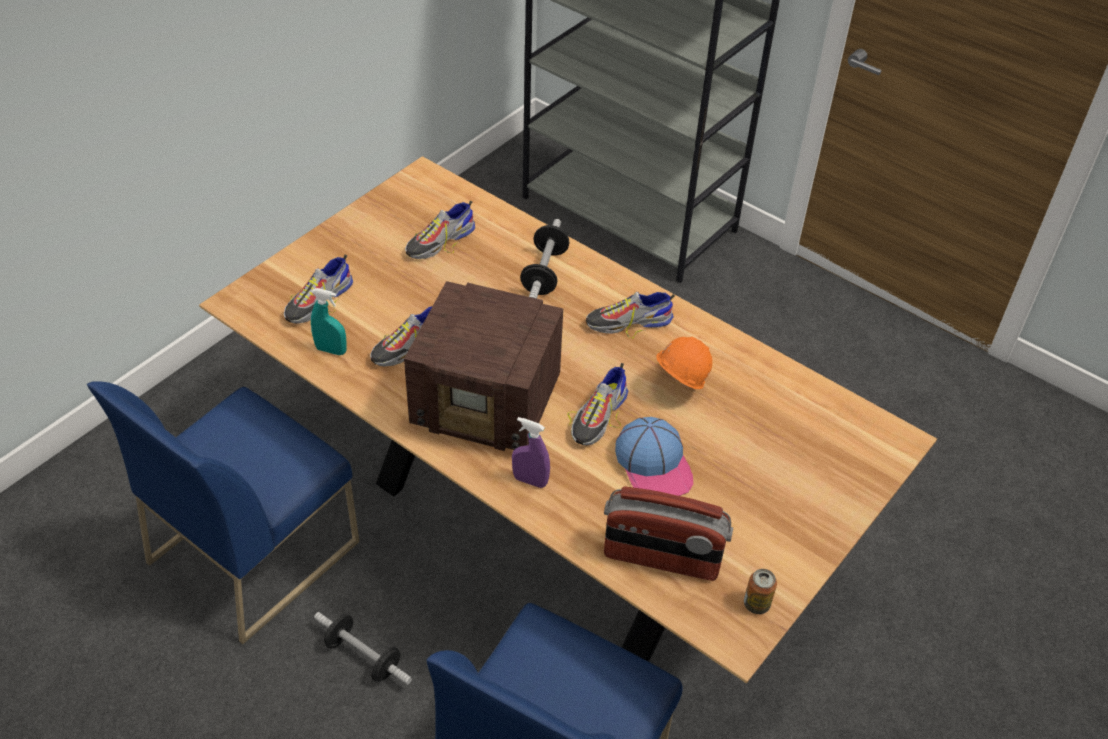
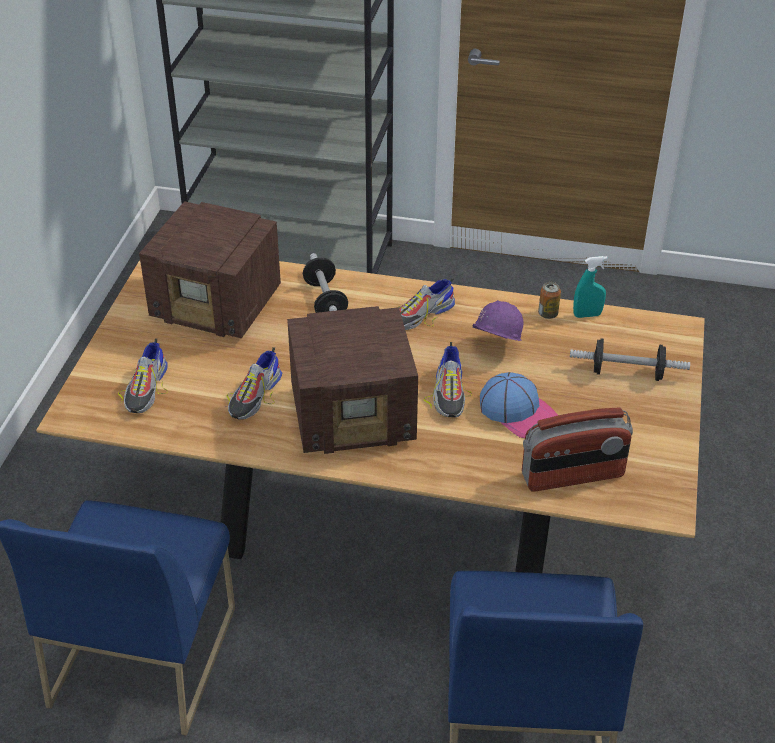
camera: 25 degrees left, 5 degrees down
turquoise spray bottle [311,288,347,355] -> turquoise spray bottle moved to [573,256,608,318]
dumbbell [314,612,412,685] -> dumbbell moved to [570,338,690,381]
shoe [405,201,475,259] -> radio [139,201,281,339]
purple spray bottle [512,417,550,488] -> none
orange hard hat [656,337,712,389] -> purple hard hat [473,300,524,341]
can [744,569,777,614] -> can moved to [538,282,561,319]

